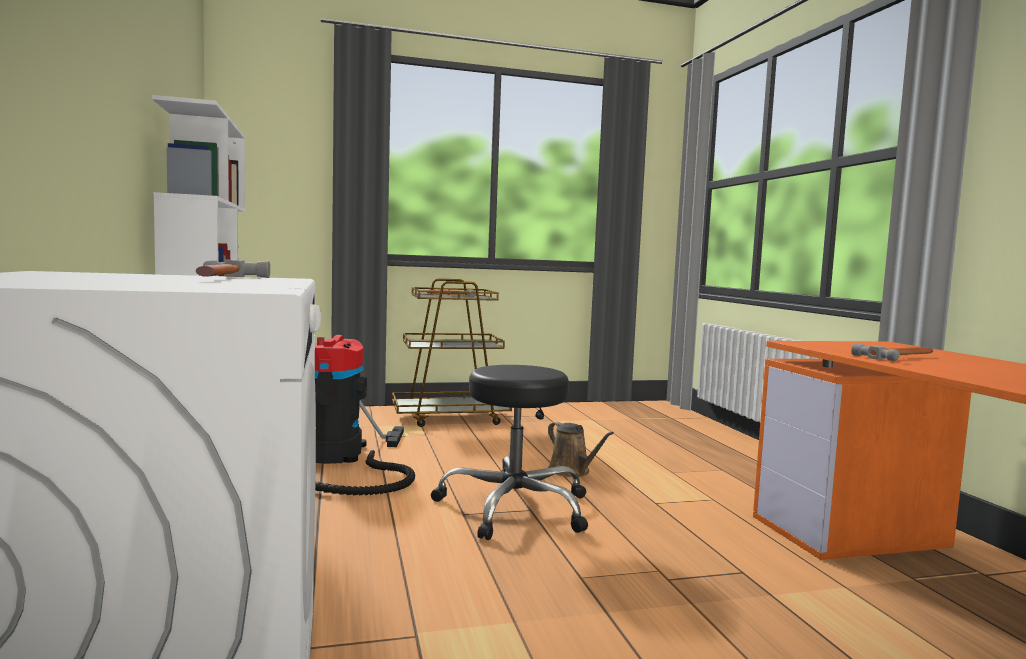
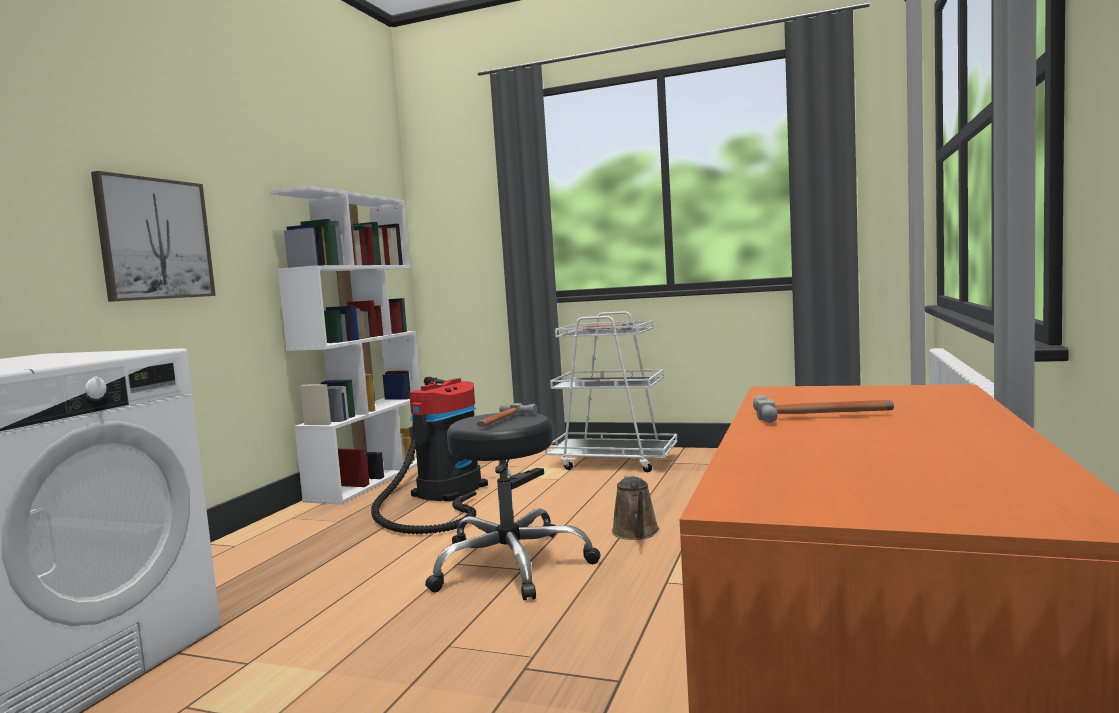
camera: 35 degrees right, 0 degrees up
hammer [196,260,270,278] -> hammer moved to [477,403,537,427]
brown cart [392,278,512,427] -> white cart [545,311,677,472]
none -> picture [91,171,216,302]

